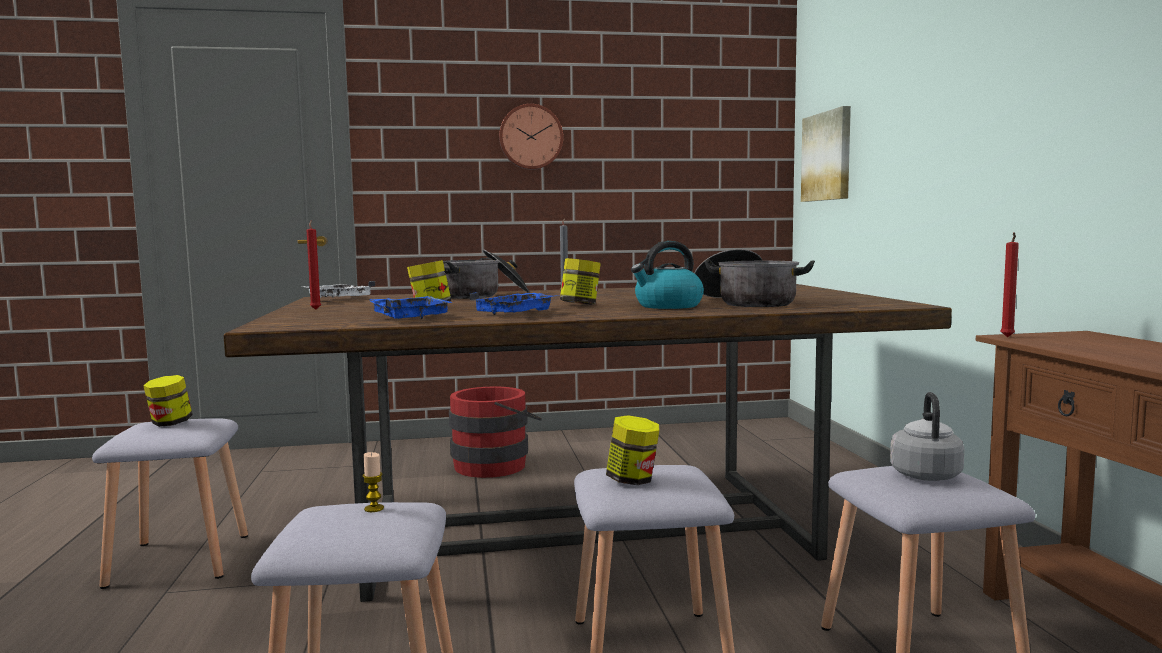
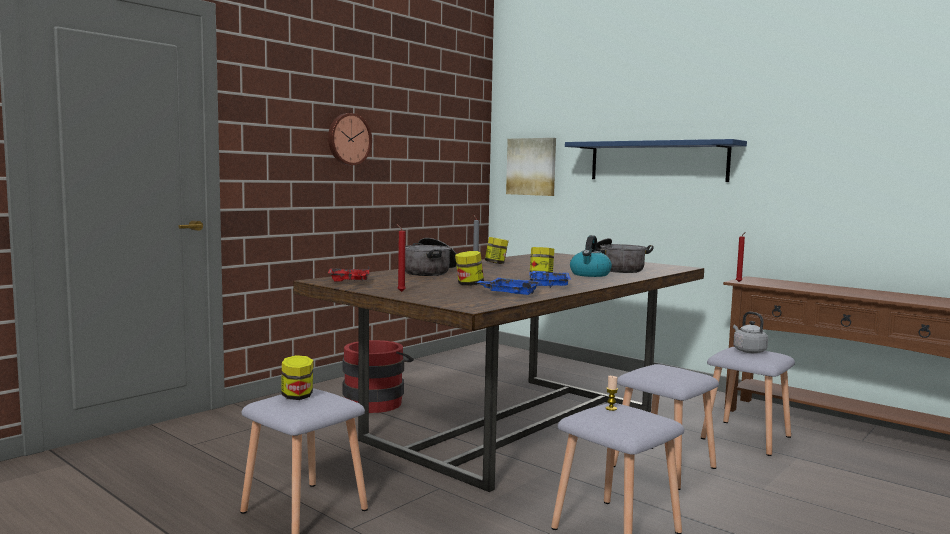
camera: 40 degrees left, 0 degrees up
white tray [303,281,375,298] -> red tray [328,267,369,281]
jar [606,415,659,485] -> jar moved to [485,237,509,264]
none -> blue shelf [565,139,747,182]

